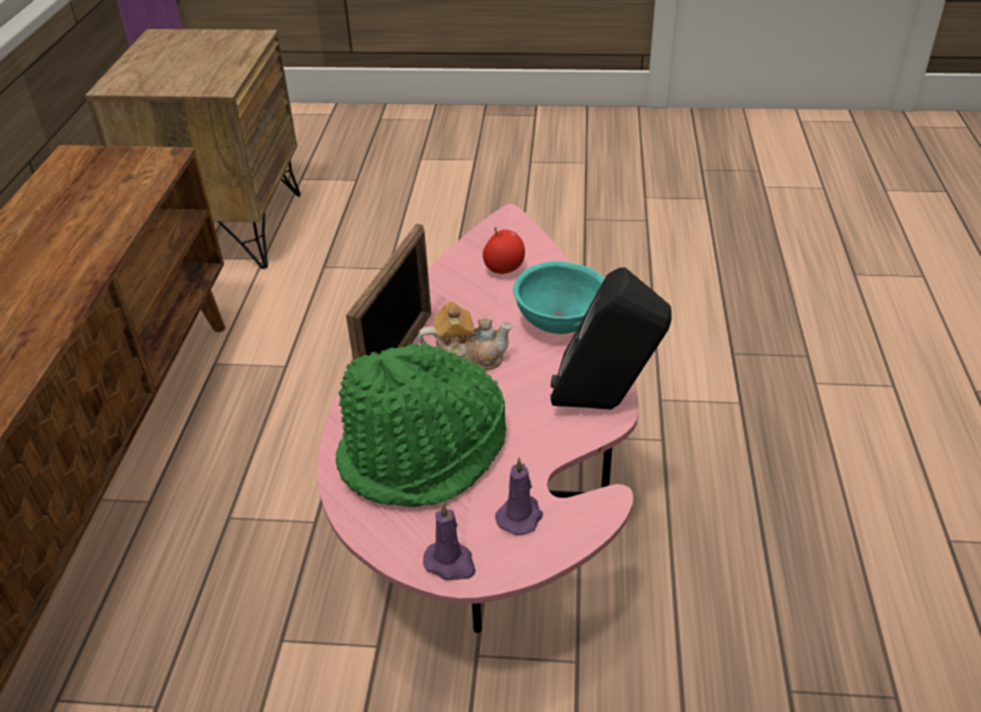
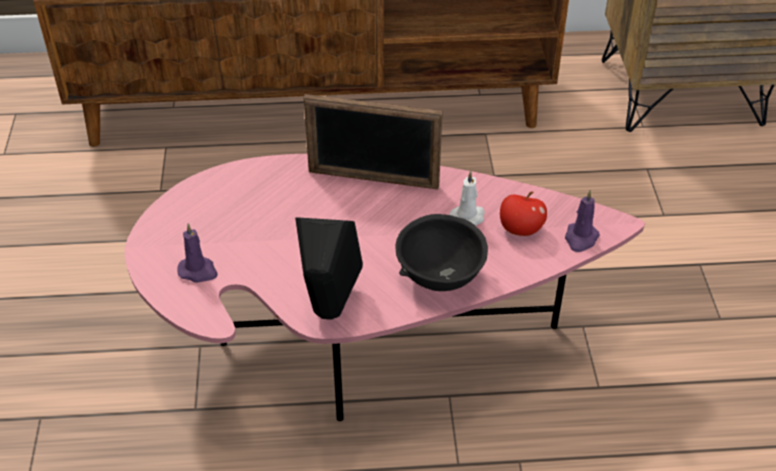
camera: 80 degrees right, 5 degrees up
green hat [336,343,507,507] -> none
teapot [418,301,514,370] -> none
purple candle [423,502,476,580] -> purple candle moved to [565,190,600,252]
turquoise bowl [513,261,605,334] -> black bowl [395,214,488,291]
none -> white candle [449,171,485,226]

